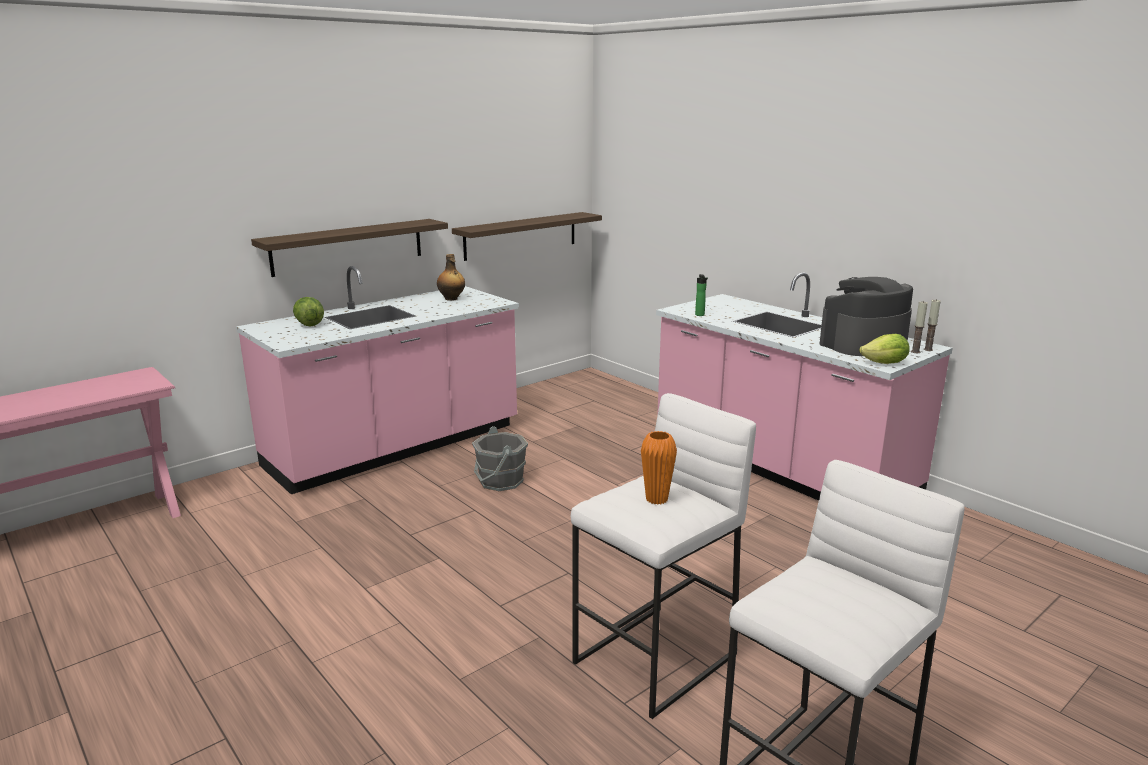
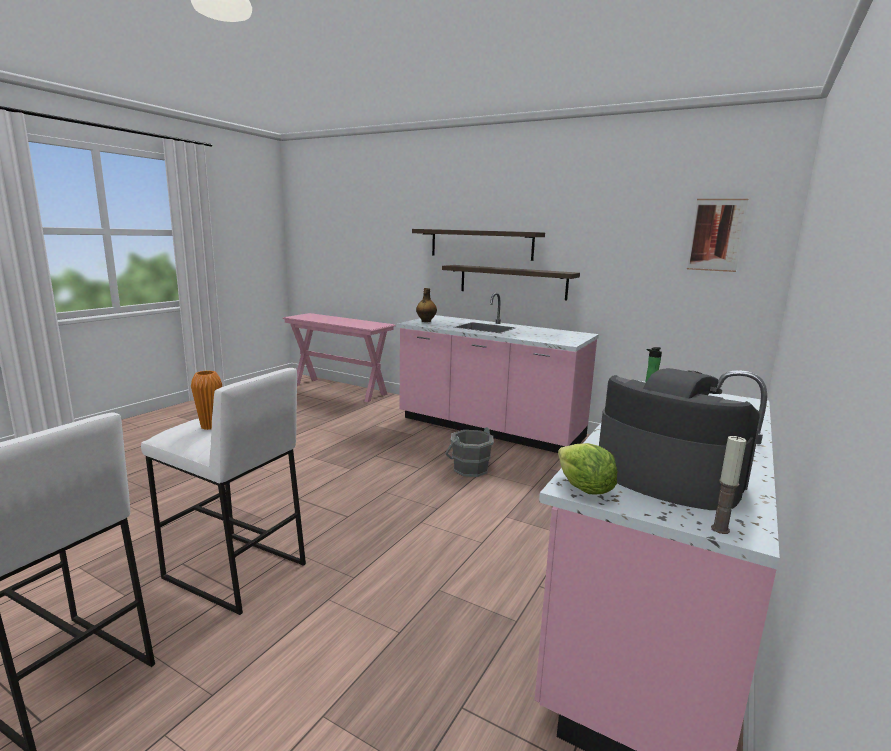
camera: 70 degrees right, 5 degrees down
lettuce [293,297,324,327] -> none
bottle [437,254,465,301] -> bottle moved to [416,288,437,322]
shelf [452,212,602,261] -> shelf moved to [412,229,545,261]
candle [911,301,928,353] -> none
none -> picture [687,199,748,272]

